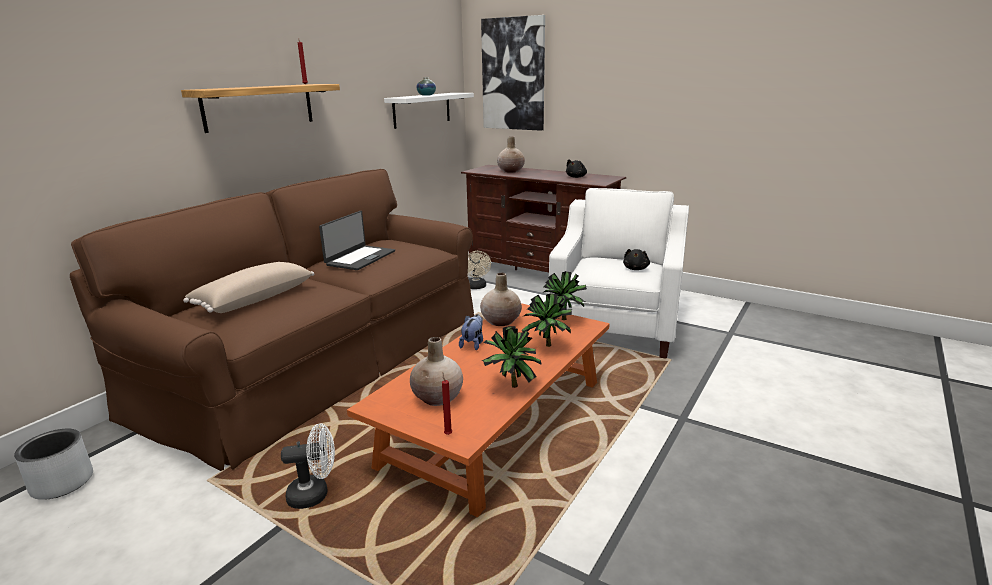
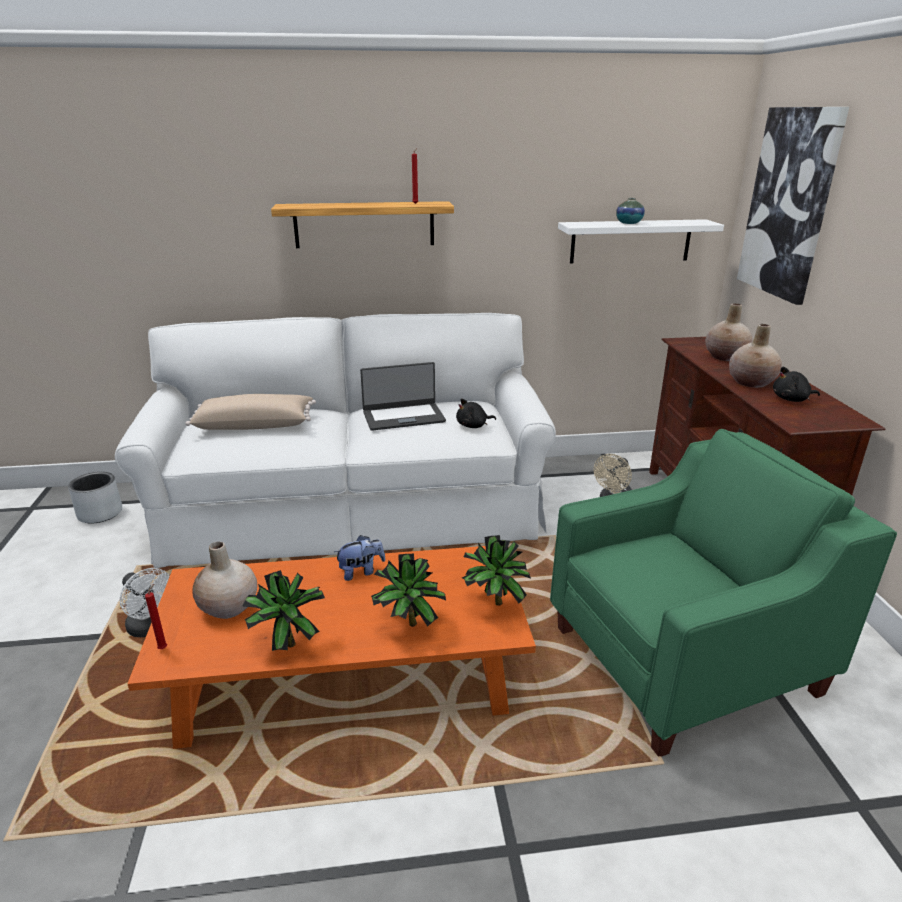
camera: 50 degrees right, 5 degrees up
brown sofa [70,169,474,471] -> white sofa [115,313,556,568]
beige vase [480,273,522,326] -> beige vase moved to [729,324,782,388]
white armchair [548,188,689,359] -> green armchair [550,429,897,757]
black plush toy [623,249,650,270] -> black plush toy moved to [456,398,496,428]

